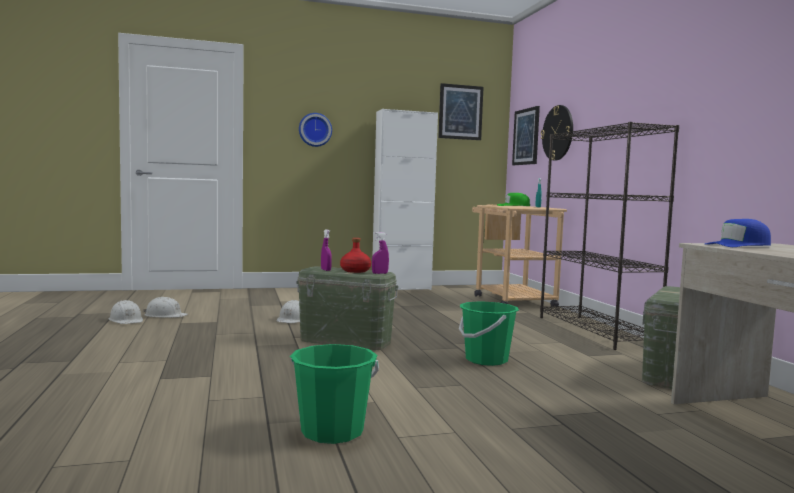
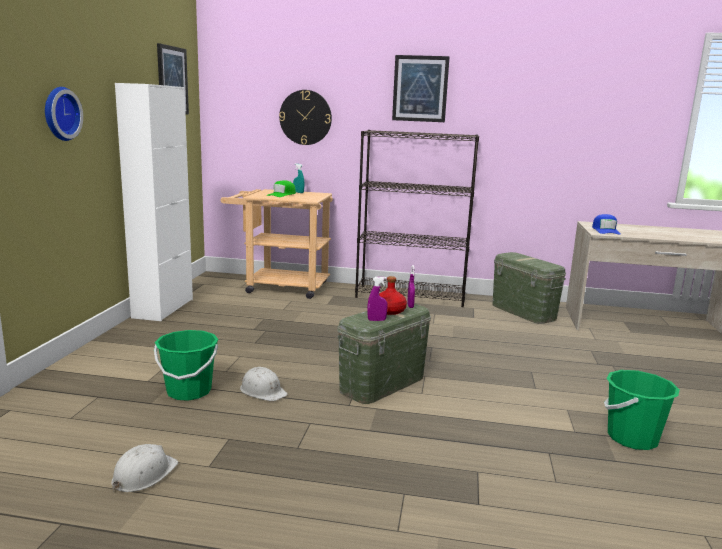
camera: 65 degrees left, 10 degrees up
white hard hat [108,300,143,324] -> none
green bucket [459,301,519,366] -> green bucket moved to [154,330,218,401]
picture [512,106,540,165] -> picture moved to [392,55,450,122]

